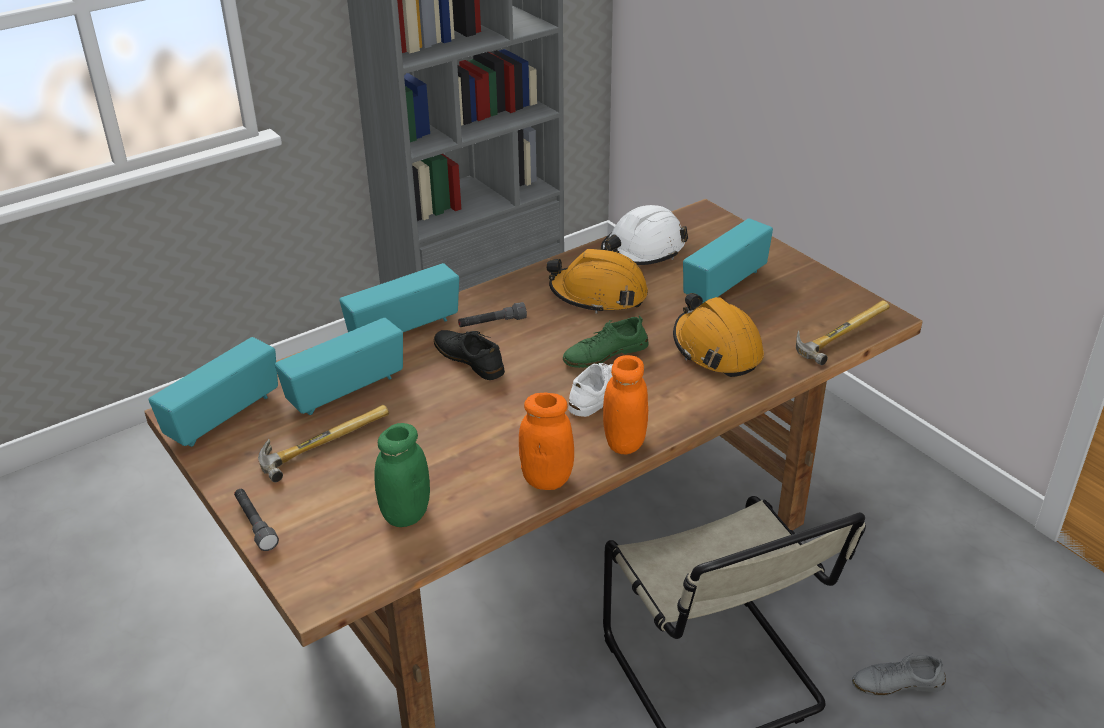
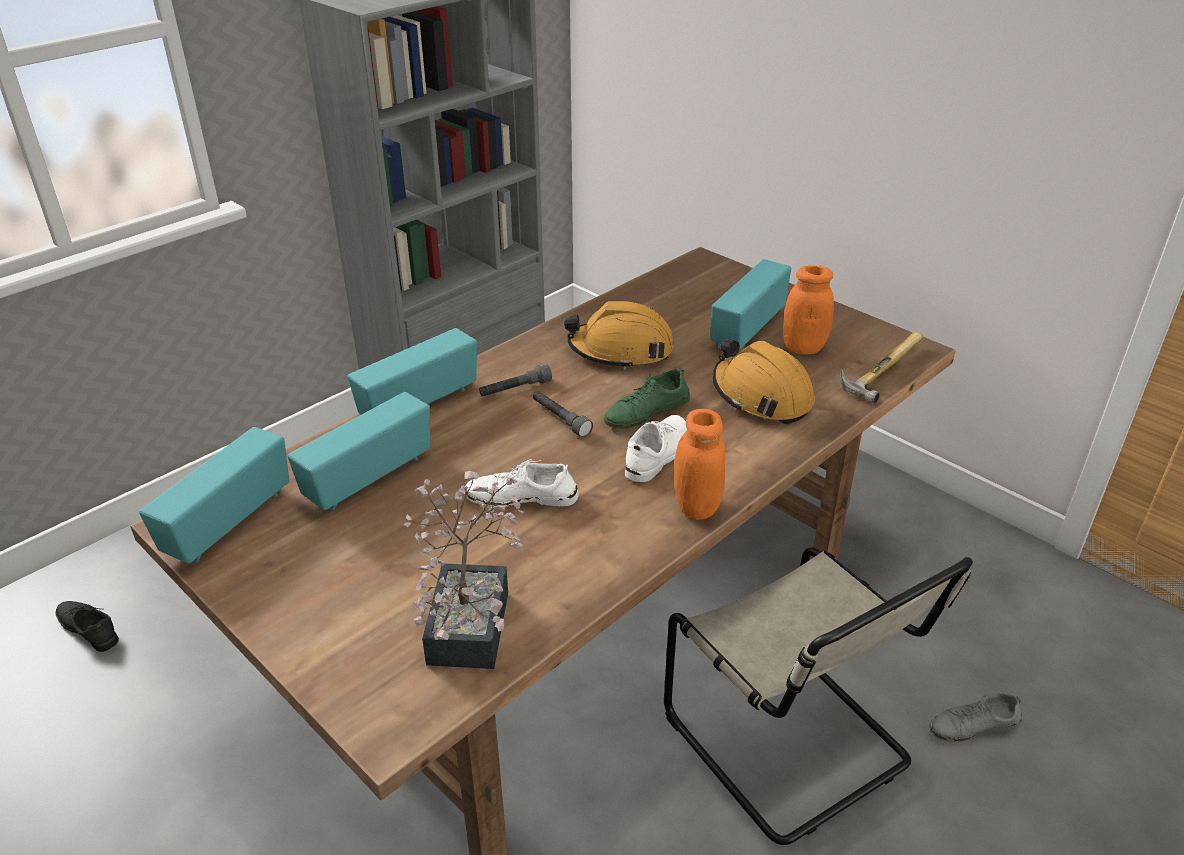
camera: 10 degrees left, 0 degrees up
grey flashlight [234,489,279,551] -> grey flashlight moved to [533,391,593,437]
hammer [258,405,389,482] -> none
green jar [374,423,430,527] -> potted plant [404,471,524,669]
black shoe [434,330,505,380] -> black shoe moved to [55,601,119,652]
orange jar [519,393,574,490] -> orange jar moved to [783,265,834,355]
white hard hat [601,205,688,265] -> none
none -> white shoe [464,459,579,507]

